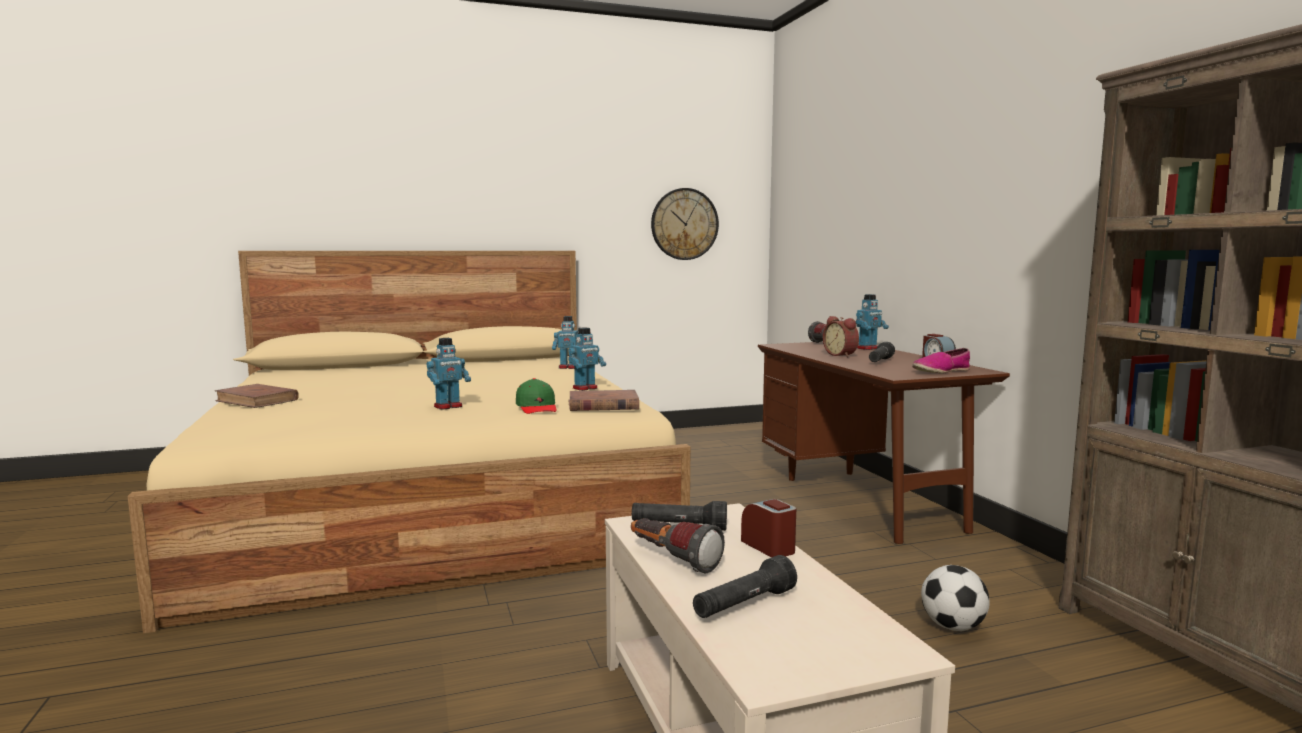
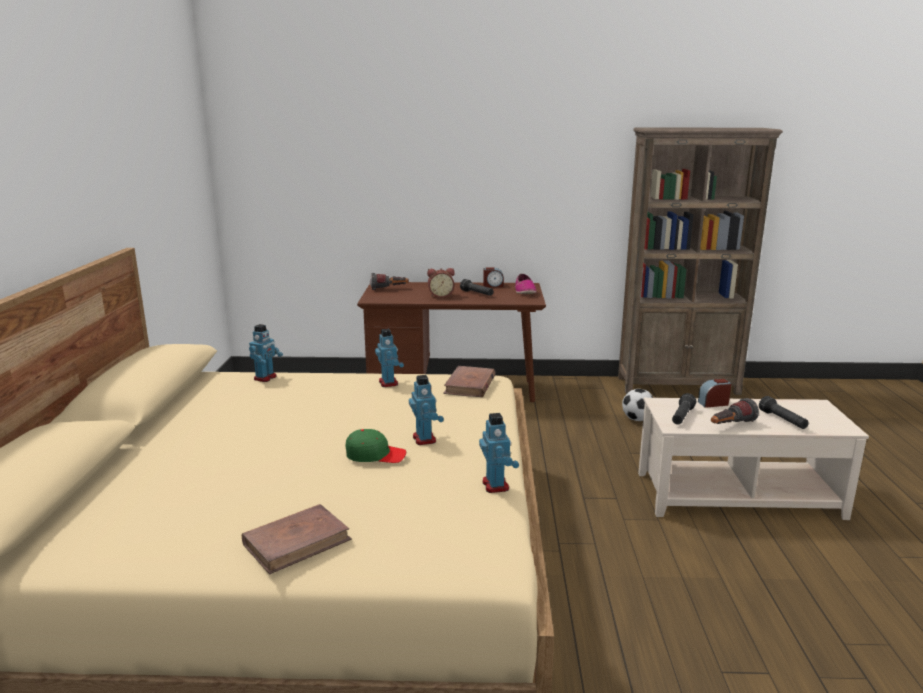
camera: 70 degrees left, 10 degrees up
green cap [516,378,557,414] -> green cap moved to [346,429,406,463]
wall clock [651,188,719,260] -> none
toy robot [856,294,889,350] -> toy robot moved to [479,413,519,493]

